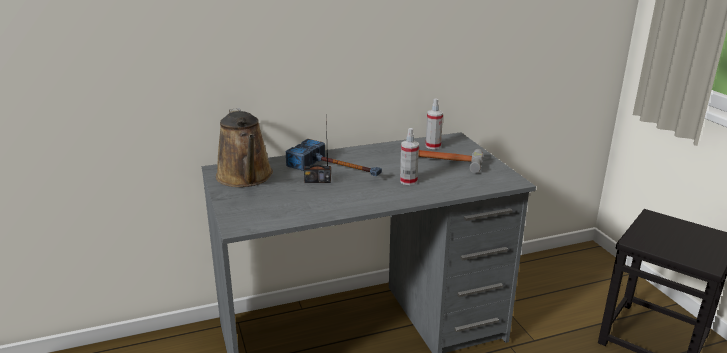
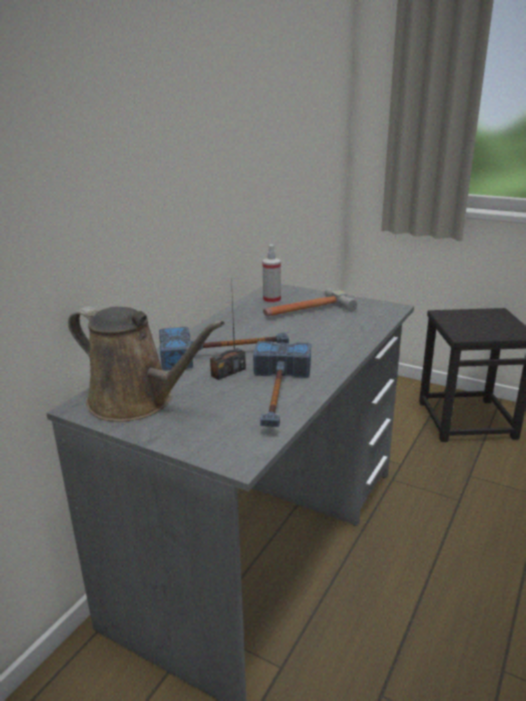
camera: 40 degrees left, 0 degrees up
spray bottle [400,128,419,185] -> none
none -> hammer [253,341,311,427]

